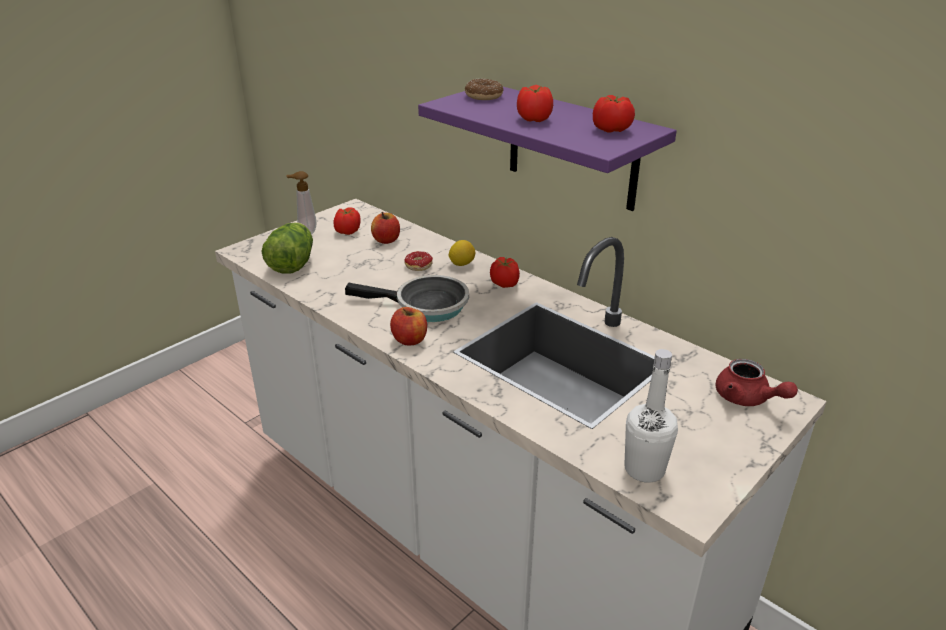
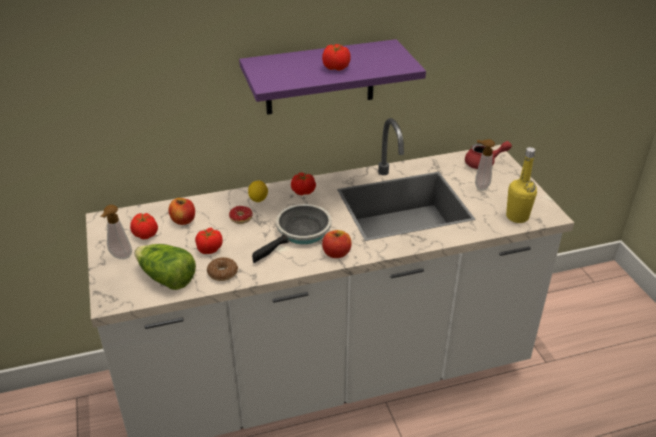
camera: 60 degrees left, 5 degrees up
donut [465,79,504,100] -> donut moved to [207,257,238,281]
tomato [593,95,635,132] -> tomato moved to [195,227,223,254]
white bottle [624,349,678,483] -> yellow bottle [506,147,537,223]
none -> soap dispenser [475,139,495,191]

